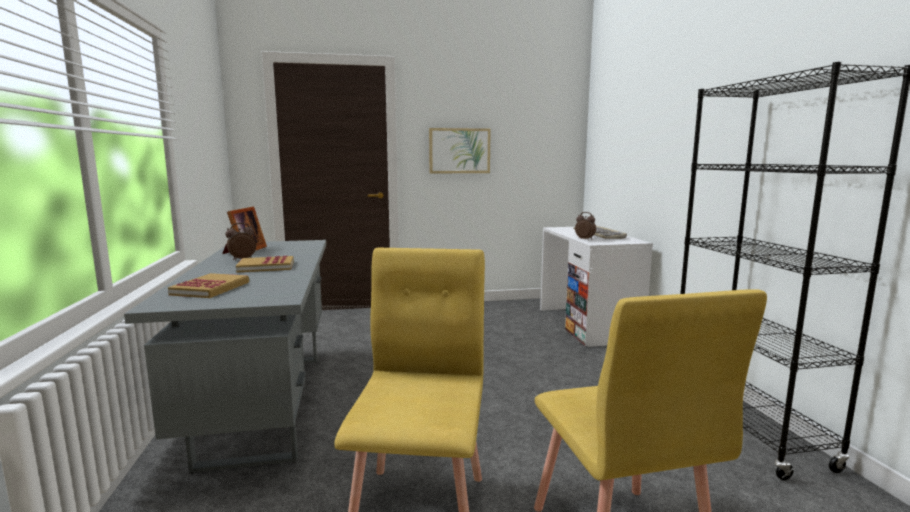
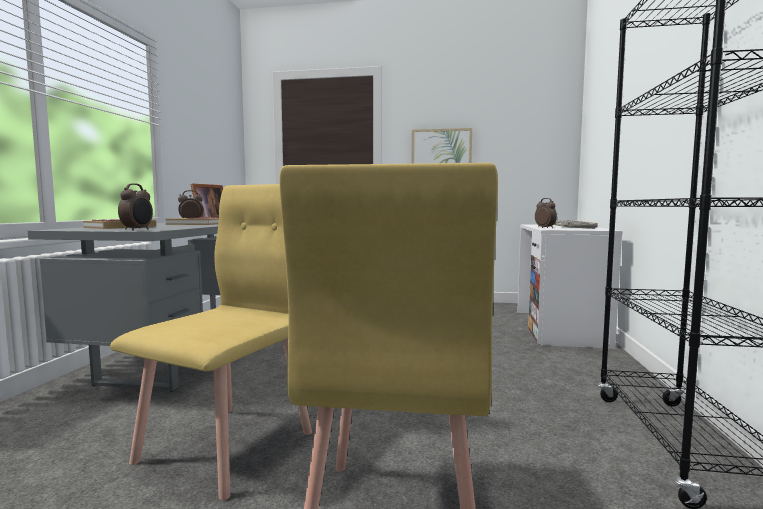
camera: 20 degrees right, 5 degrees down
none -> alarm clock [118,183,153,230]

